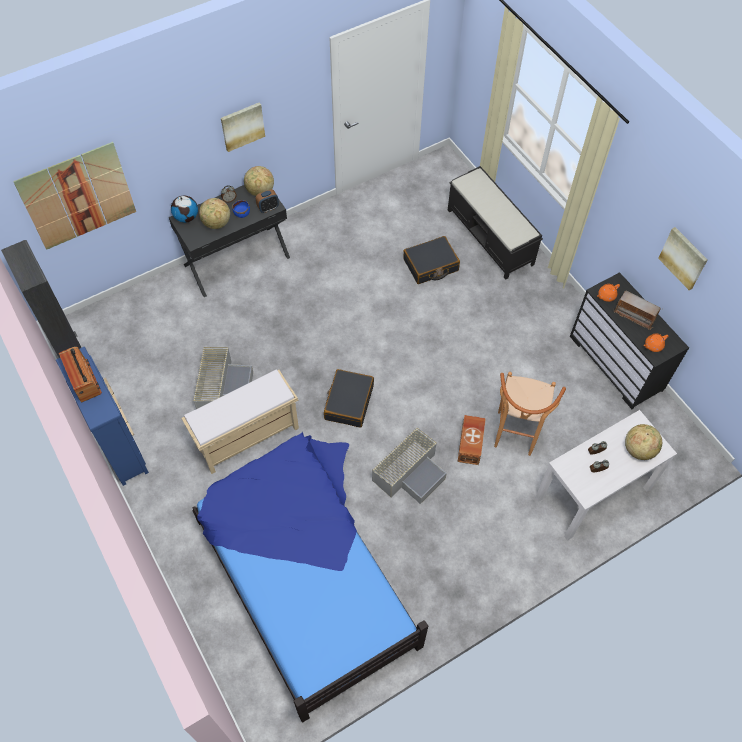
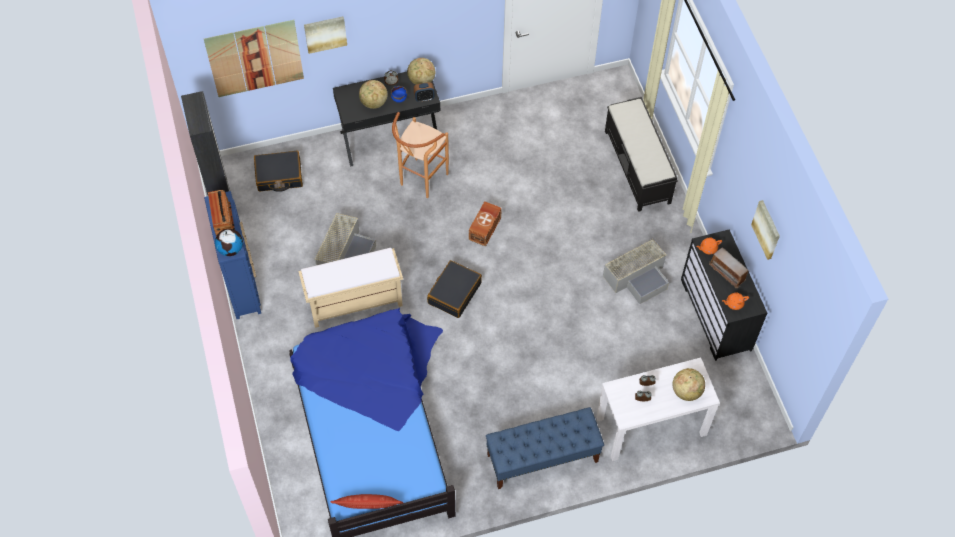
camera: 15 degrees right, 0 degrees up
globe [171,195,198,223] -> globe moved to [215,229,243,256]
picture [221,102,265,152] -> picture moved to [304,16,347,54]
grey storage box [372,427,447,504] -> grey storage box moved to [603,239,669,304]
black suitcase [403,236,460,284] -> black suitcase moved to [254,151,303,192]
brown storage box [458,415,486,465] -> brown storage box moved to [469,201,502,246]
brown stool [494,372,566,456] -> brown stool moved to [392,112,449,198]
none -> pillow [330,494,403,509]
none -> blue bench [486,407,604,489]

